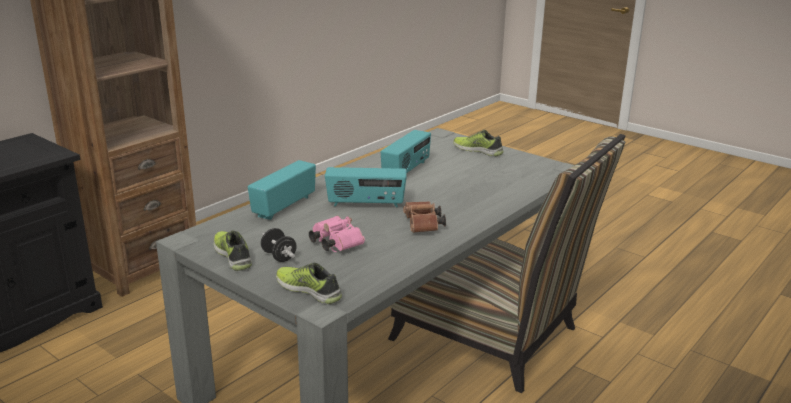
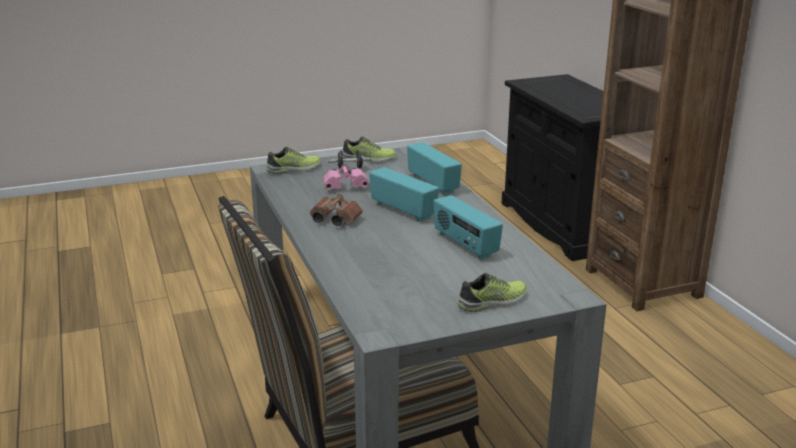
camera: 120 degrees right, 0 degrees up
radio [325,167,407,207] -> radio turned 105 degrees clockwise [369,167,439,221]

